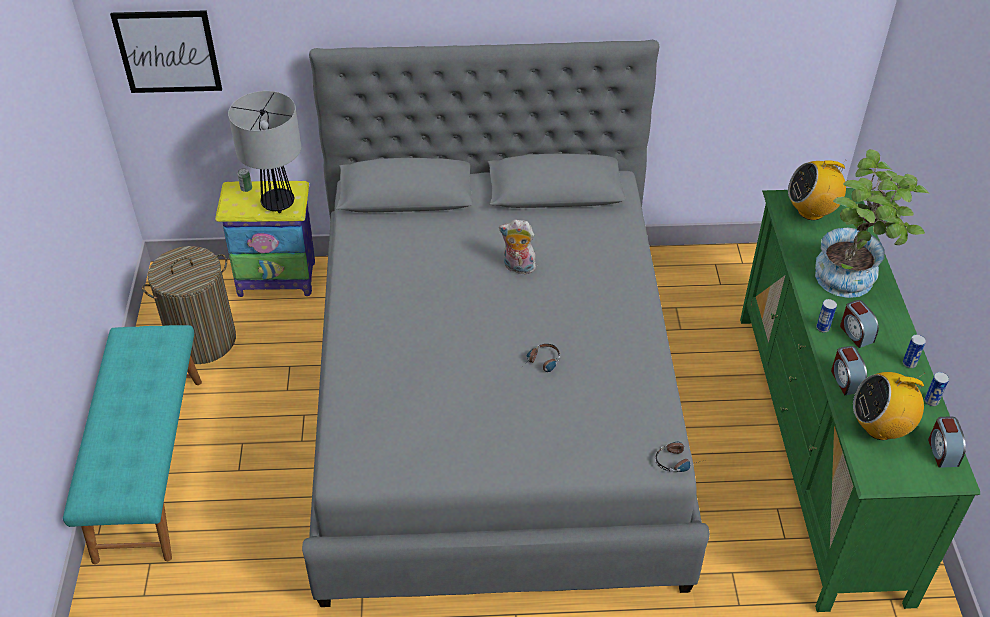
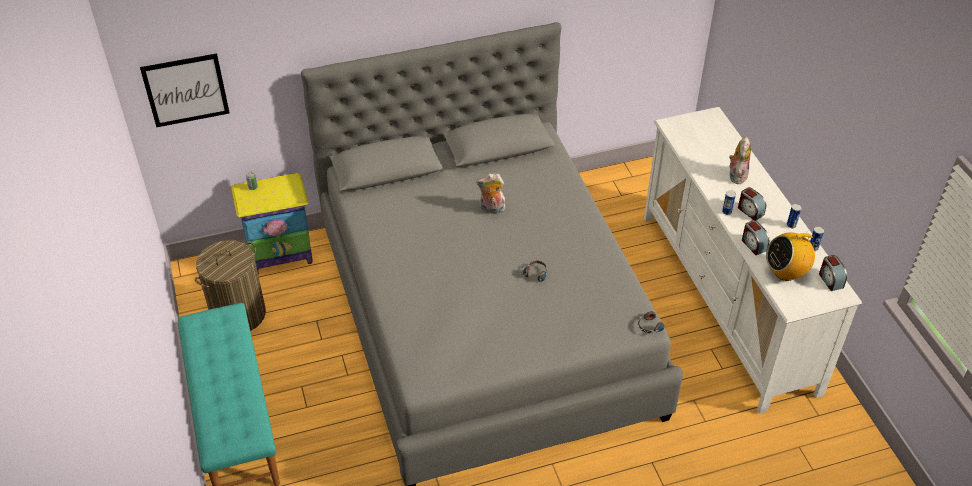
camera: 15 degrees left, 0 degrees up
table lamp [228,91,301,213] -> none
green dresser [740,188,980,612] -> white dresser [644,107,862,414]
radio [788,160,846,220] -> none
potted plant [815,149,930,298] -> plush toy [729,137,751,184]

